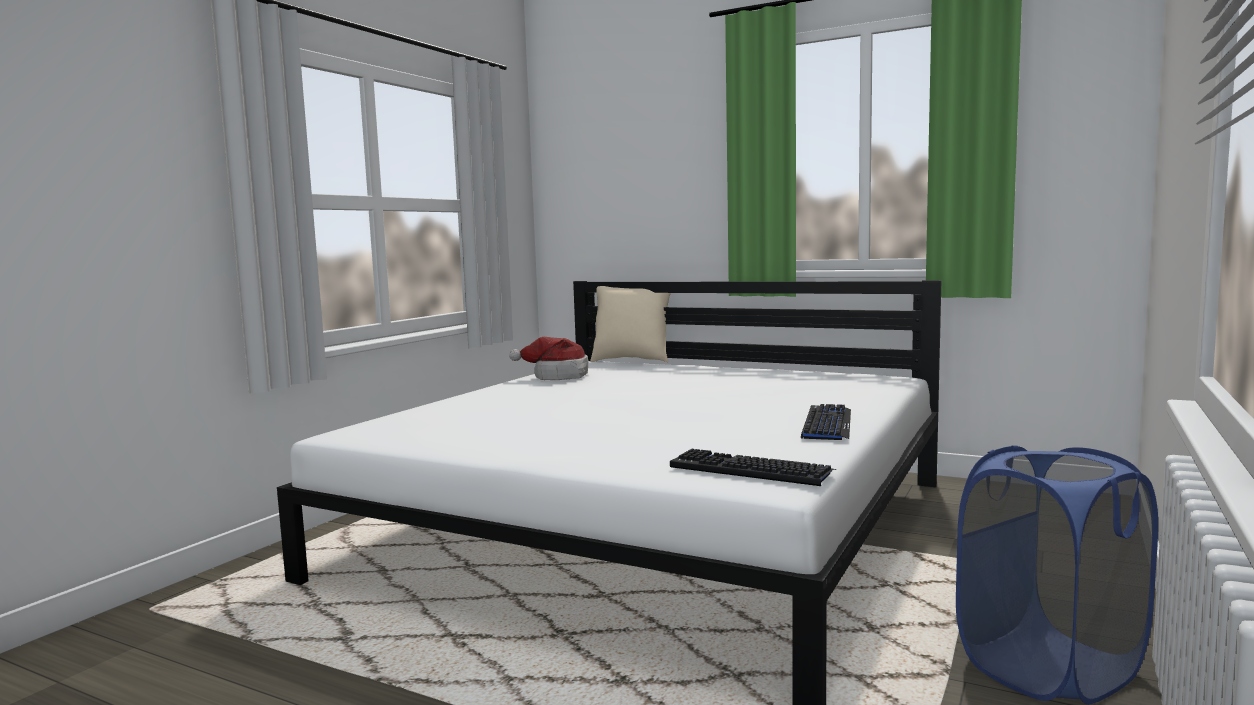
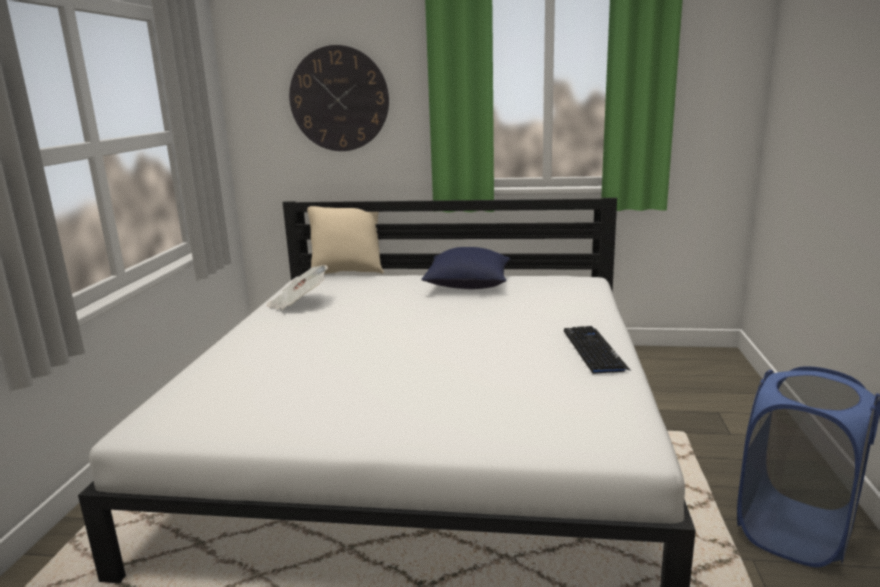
camera: 20 degrees left, 10 degrees up
hat [509,337,588,380] -> newspaper [267,265,328,310]
keyboard [670,449,836,486] -> none
none -> wall clock [289,45,389,151]
none -> blue pillow [421,247,510,289]

